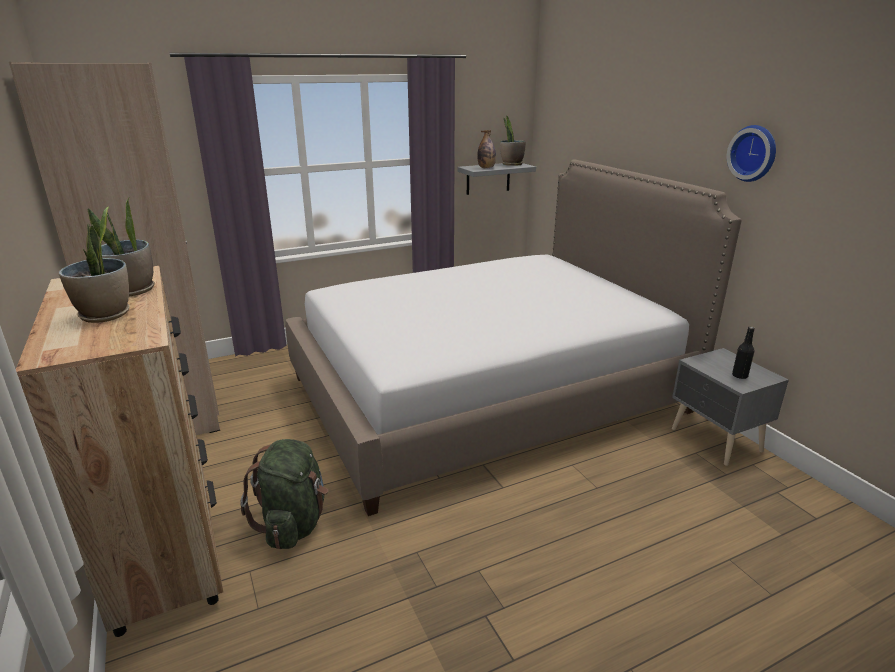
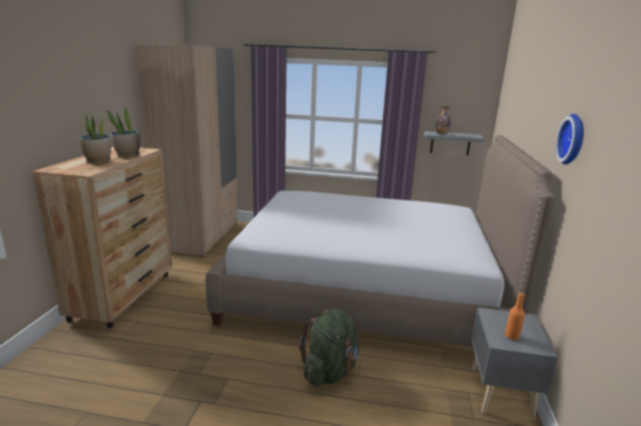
camera: 35 degrees right, 5 degrees down
green backpack [240,439,328,549] -> green backpack moved to [299,309,359,386]
potted plant [500,115,526,166] -> none
black bottle [732,326,755,379] -> orange bottle [505,292,525,340]

